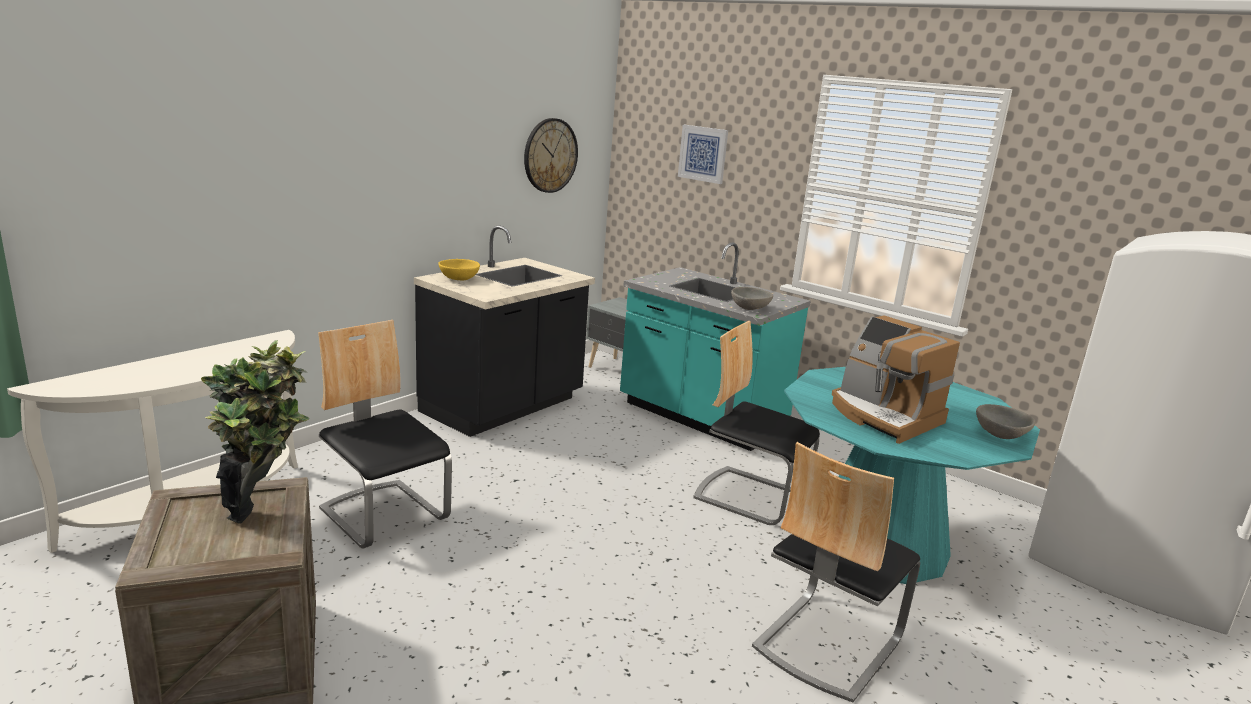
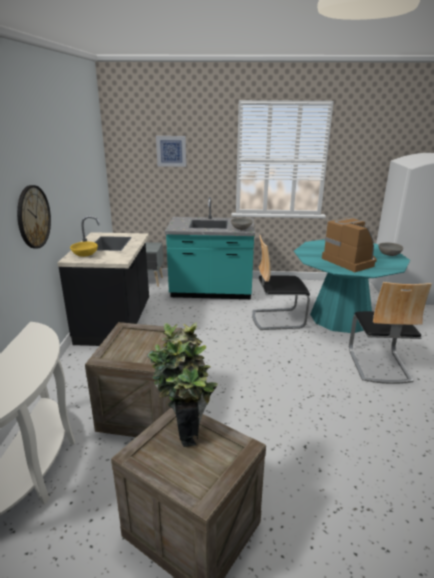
camera: 35 degrees left, 5 degrees up
chair [318,320,452,549] -> crate [85,322,182,437]
wall clock [524,118,578,193] -> wall clock moved to [17,185,51,248]
coffee machine [832,315,960,444] -> coffee machine turned 135 degrees counterclockwise [322,217,377,272]

